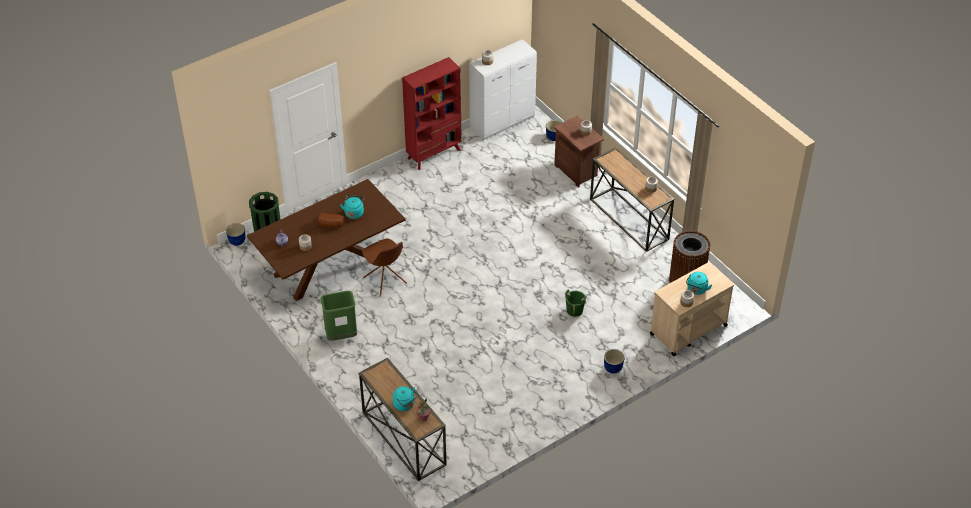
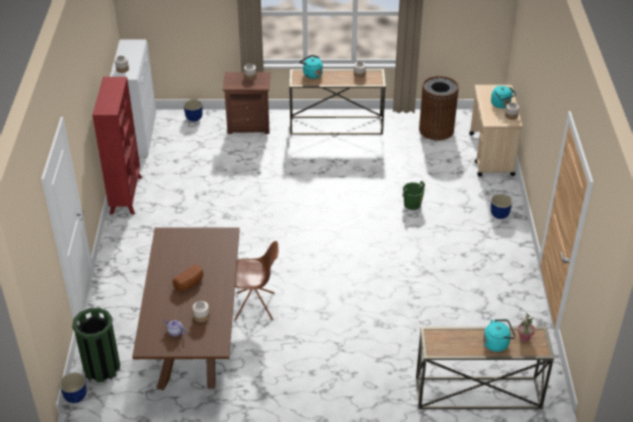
camera: 55 degrees left, 5 degrees down
green trash can [320,291,357,341] -> none
turquoise kettle [340,195,364,219] -> turquoise kettle moved to [300,55,323,79]

